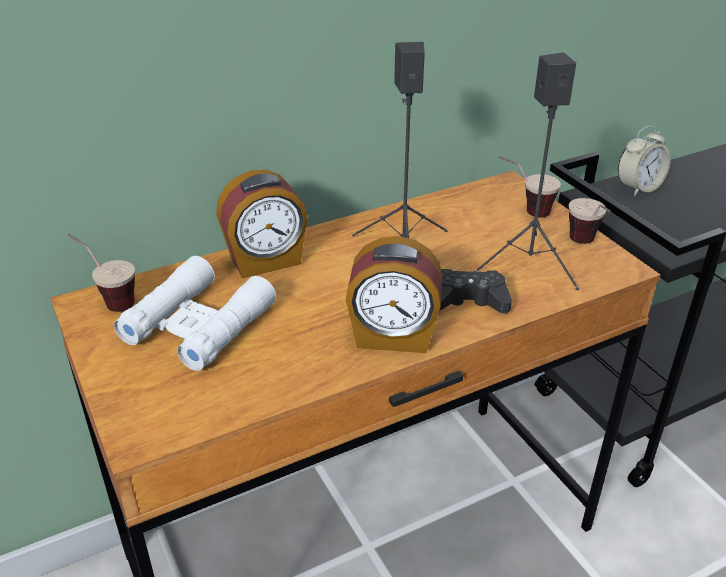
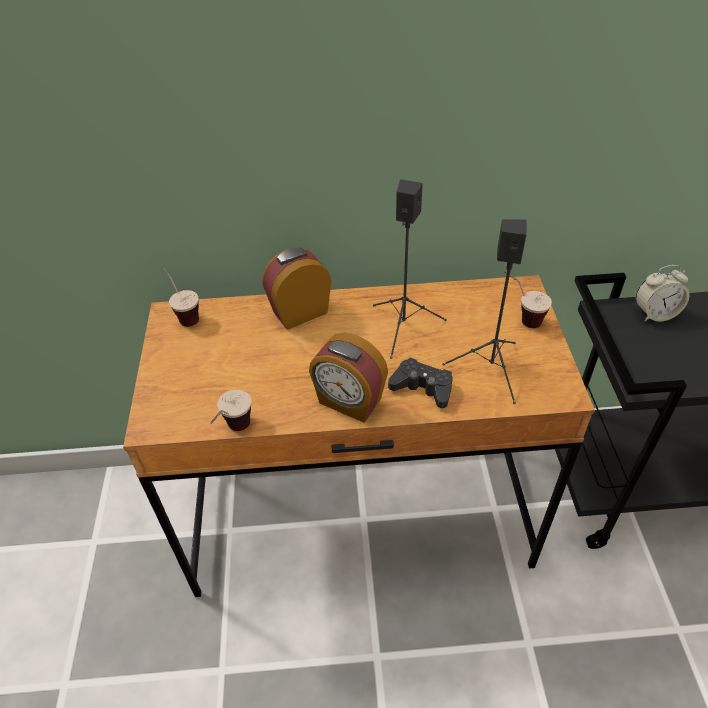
camera: 25 degrees right, 10 degrees up
white binoculars [114,256,276,371] -> none
alarm clock [216,170,308,279] -> alarm clock turned 150 degrees clockwise [262,247,332,330]
cup [569,198,611,244] -> cup moved to [210,390,251,431]

